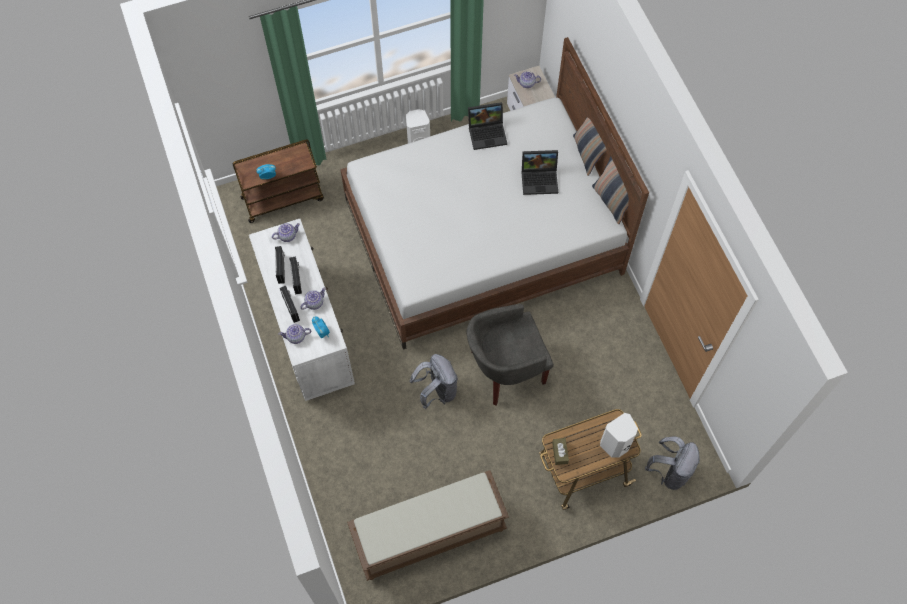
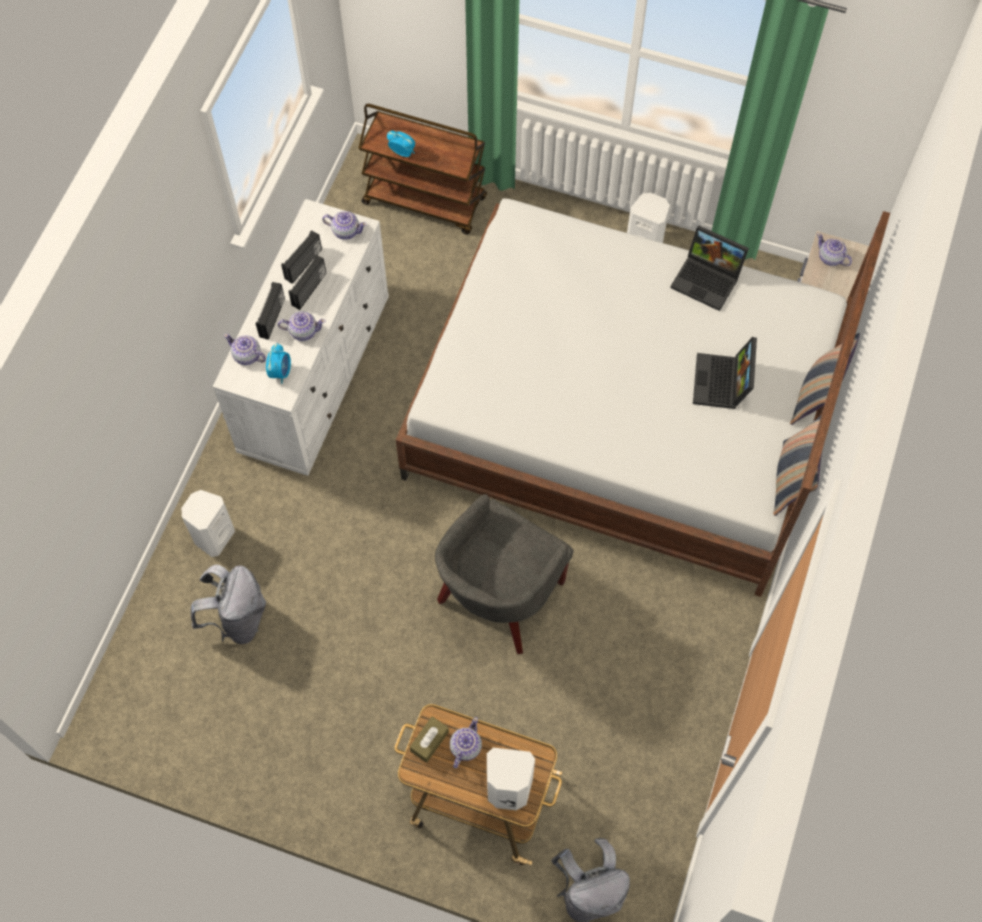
camera: 40 degrees right, 0 degrees up
brown bench [347,470,509,581] -> none
grey backpack [410,354,458,409] -> grey backpack moved to [190,565,266,644]
grey armchair [466,304,554,406] -> grey armchair turned 75 degrees counterclockwise [435,494,573,654]
laptop [521,150,558,195] -> laptop turned 60 degrees clockwise [693,337,757,409]
none -> white speaker [182,490,235,557]
none -> teapot [450,717,482,768]

